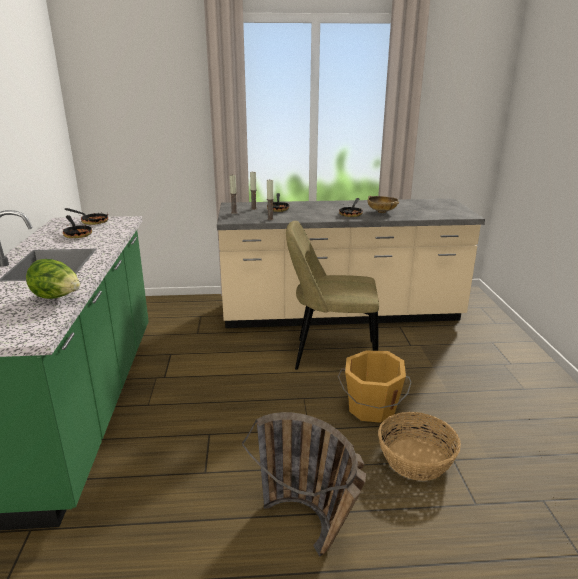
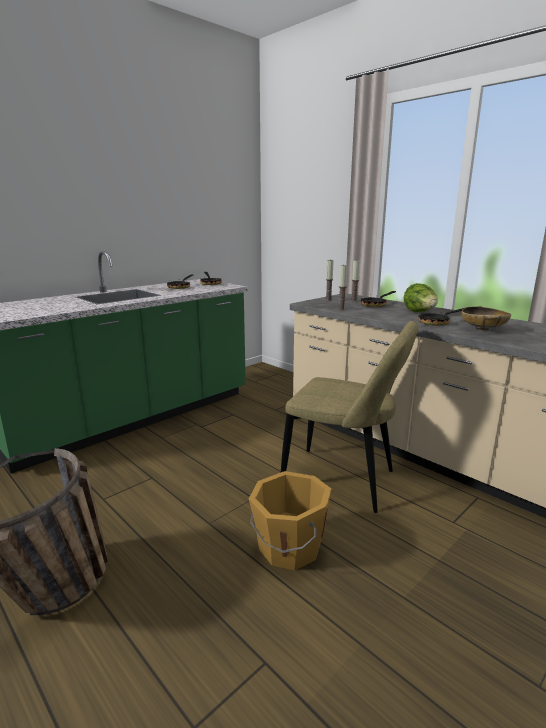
camera: 50 degrees right, 5 degrees down
lettuce [26,259,80,299] -> lettuce moved to [404,283,438,312]
beige chair [286,221,379,370] -> beige chair turned 150 degrees clockwise [281,321,419,513]
basket [378,412,461,481] -> none

